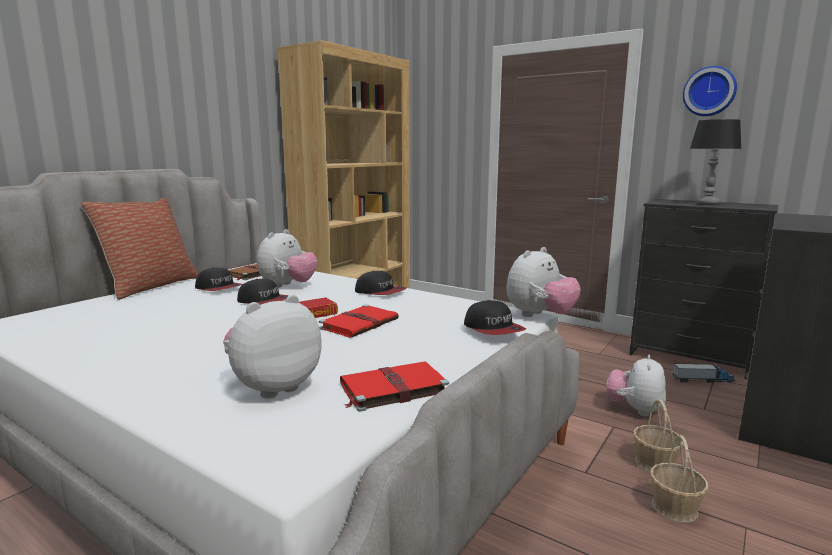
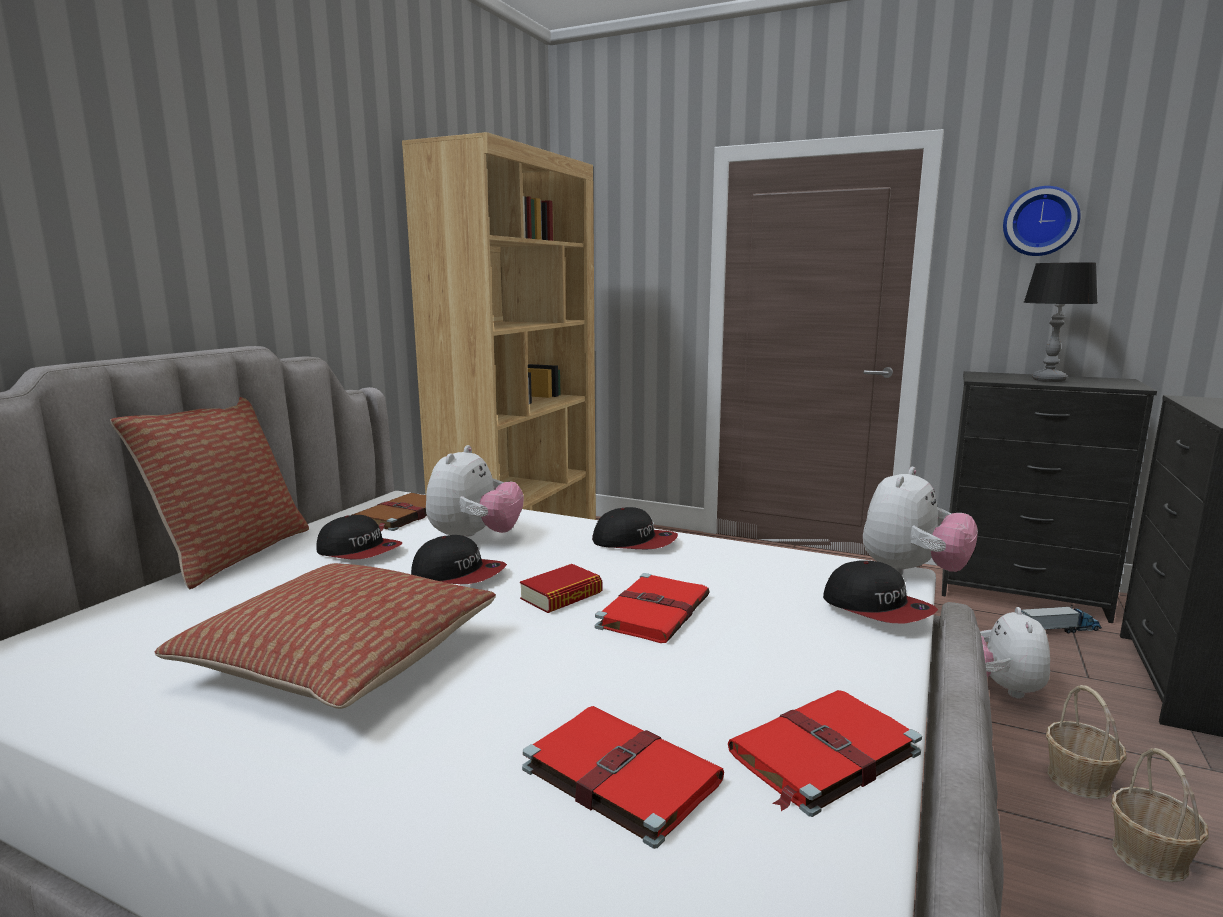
camera: 10 degrees left, 0 degrees up
plush toy [223,295,322,399] -> red book [522,706,724,849]
none -> pillow [155,563,496,709]

